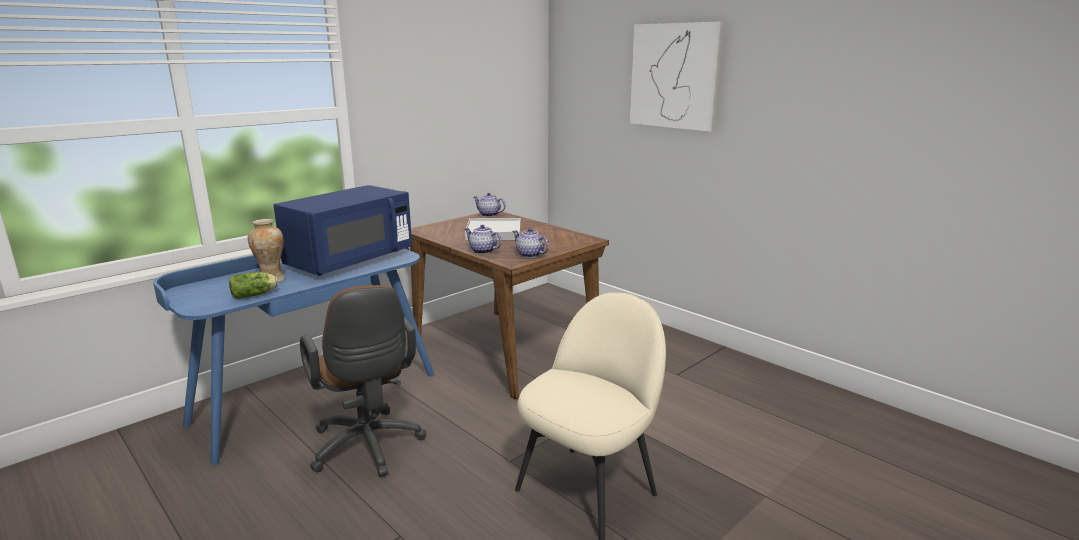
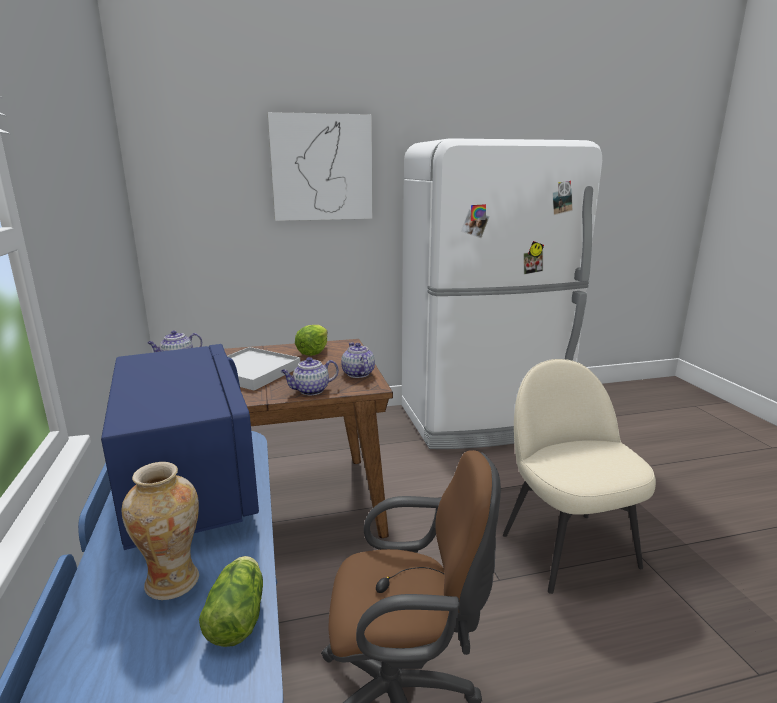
camera: 60 degrees left, 0 degrees up
teapot [513,228,549,258] -> teapot turned 90 degrees clockwise [341,343,375,378]
none -> lettuce [295,325,328,356]
none -> white fridge [402,138,602,449]

